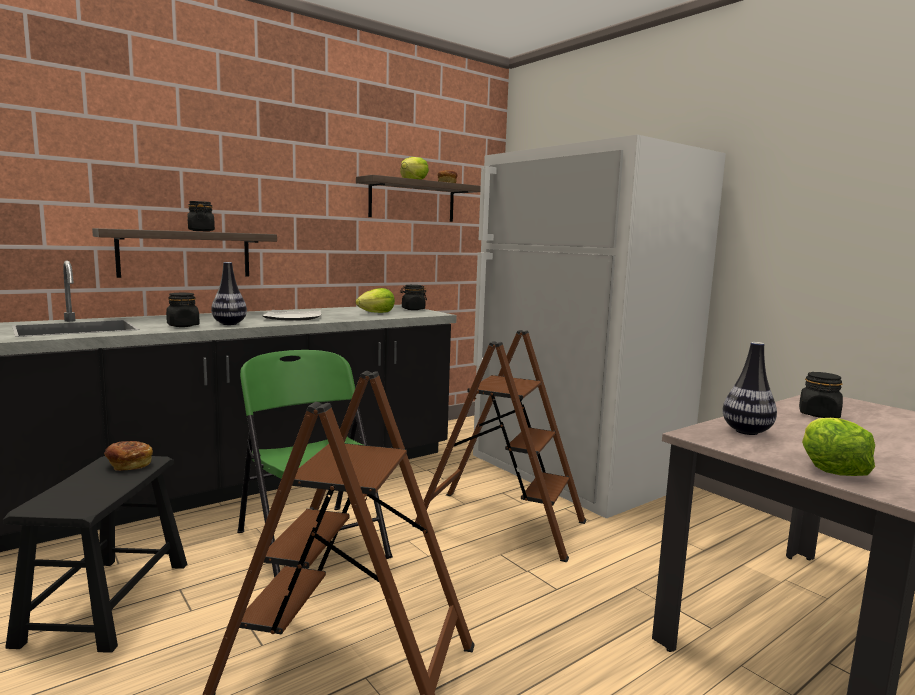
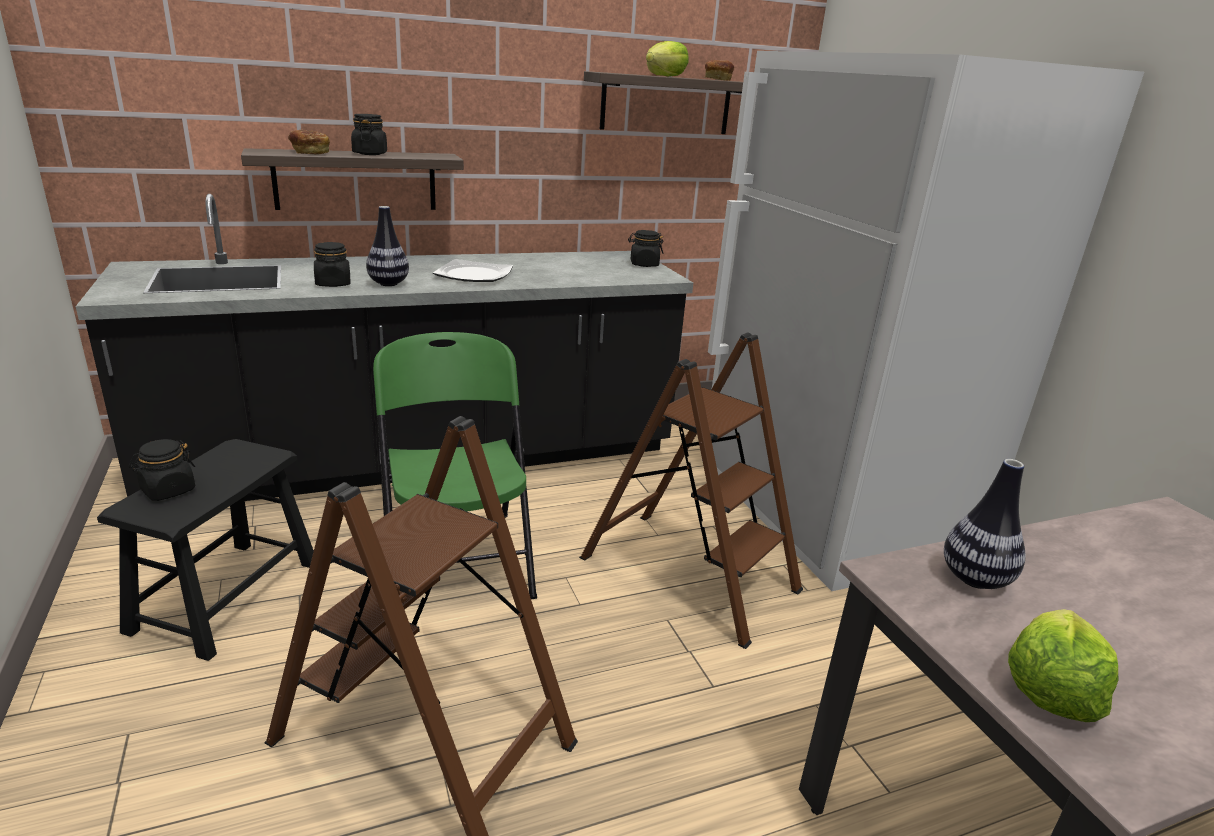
camera: 15 degrees right, 15 degrees up
bread [104,441,153,471] -> bread moved to [288,130,330,155]
lettuce [356,288,395,313] -> none
black jar [799,372,843,418] -> black jar moved to [129,439,195,501]

